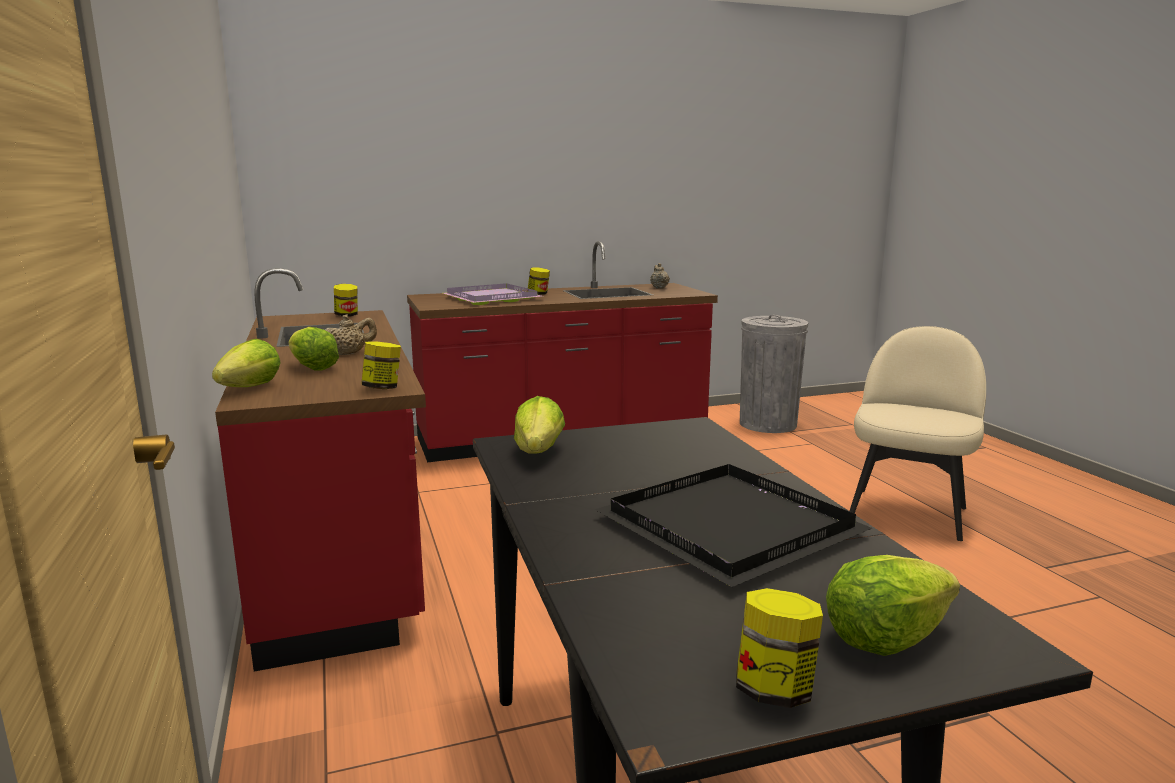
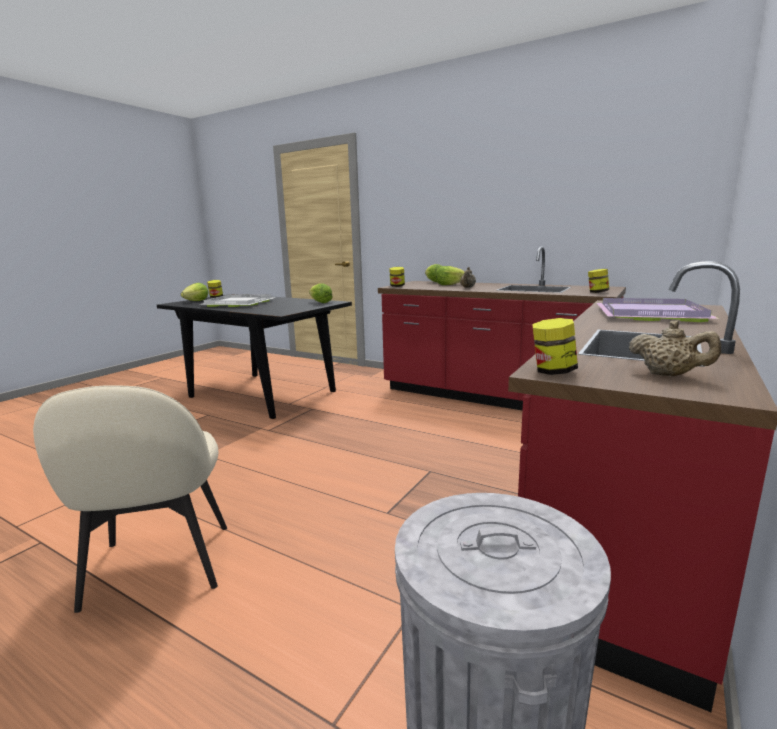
camera: 140 degrees right, 0 degrees up
jar [528,267,550,295] -> jar moved to [532,318,578,375]
black tray [595,464,872,587] -> white tray [199,294,273,307]

